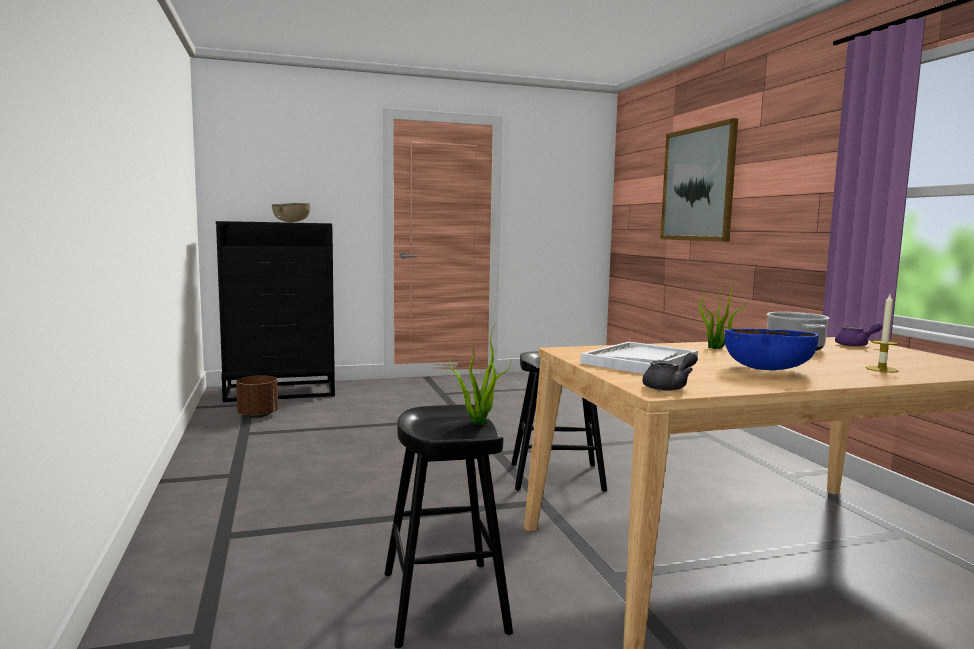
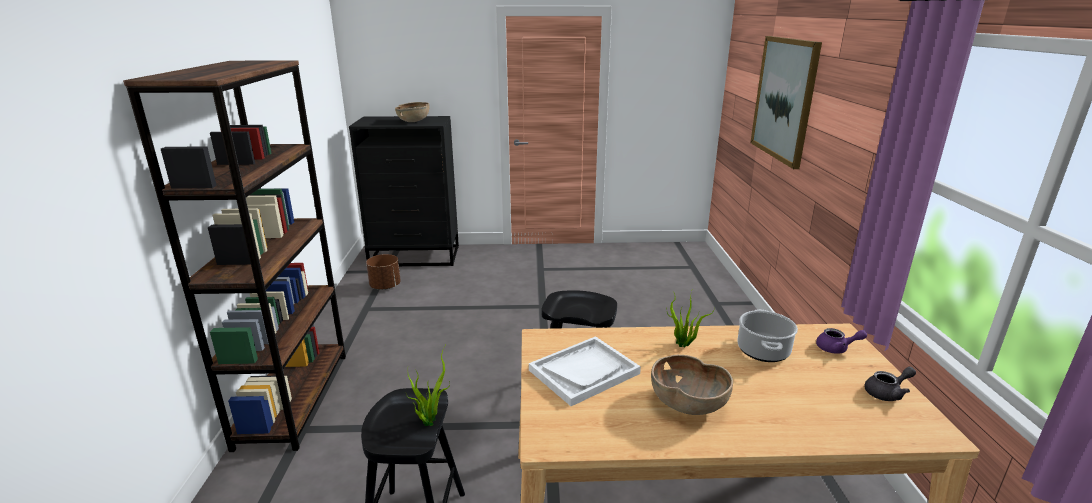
camera: 15 degrees right, 15 degrees up
grey teapot [642,352,698,391] -> grey teapot moved to [864,367,916,401]
blue bowl [724,329,819,370] -> brown bowl [651,355,733,415]
candle [866,294,899,373] -> none
none -> brown bookcase [123,60,346,452]

